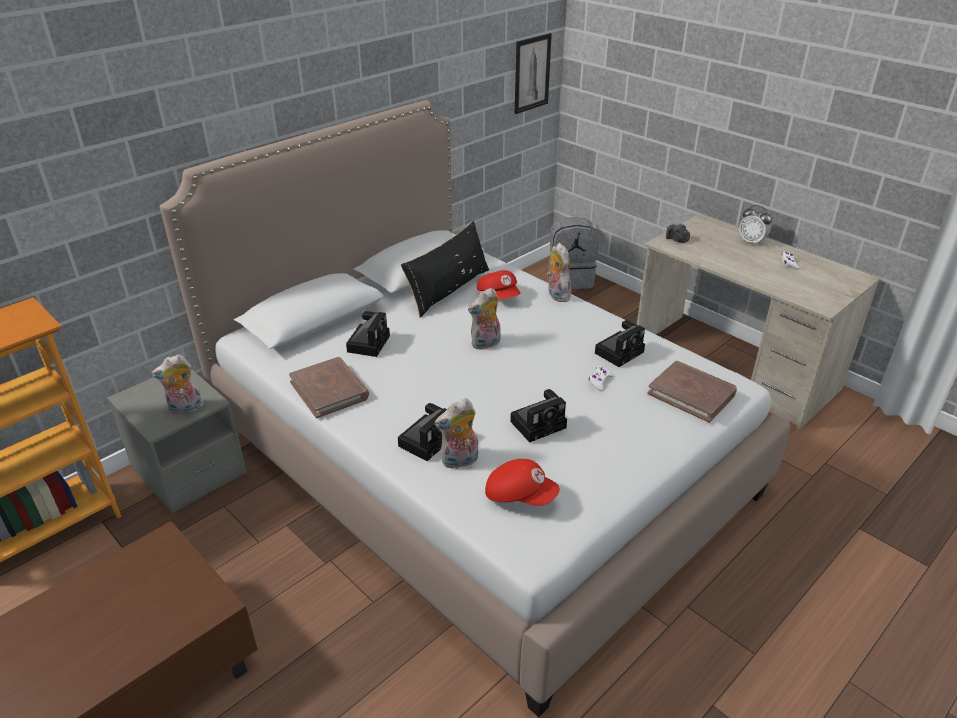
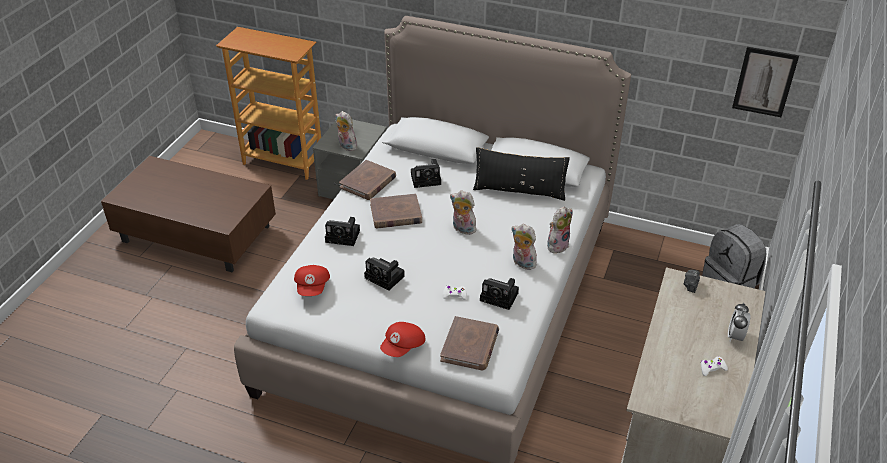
camera: 65 degrees right, 5 degrees up
plush toy [434,398,478,470] -> plush toy moved to [512,224,538,270]
red cap [477,270,520,299] -> red cap moved to [380,322,425,357]
none -> brown book [370,193,422,229]

